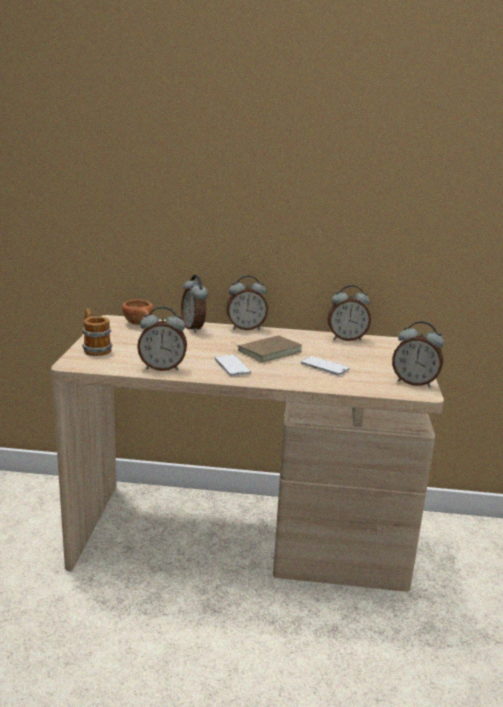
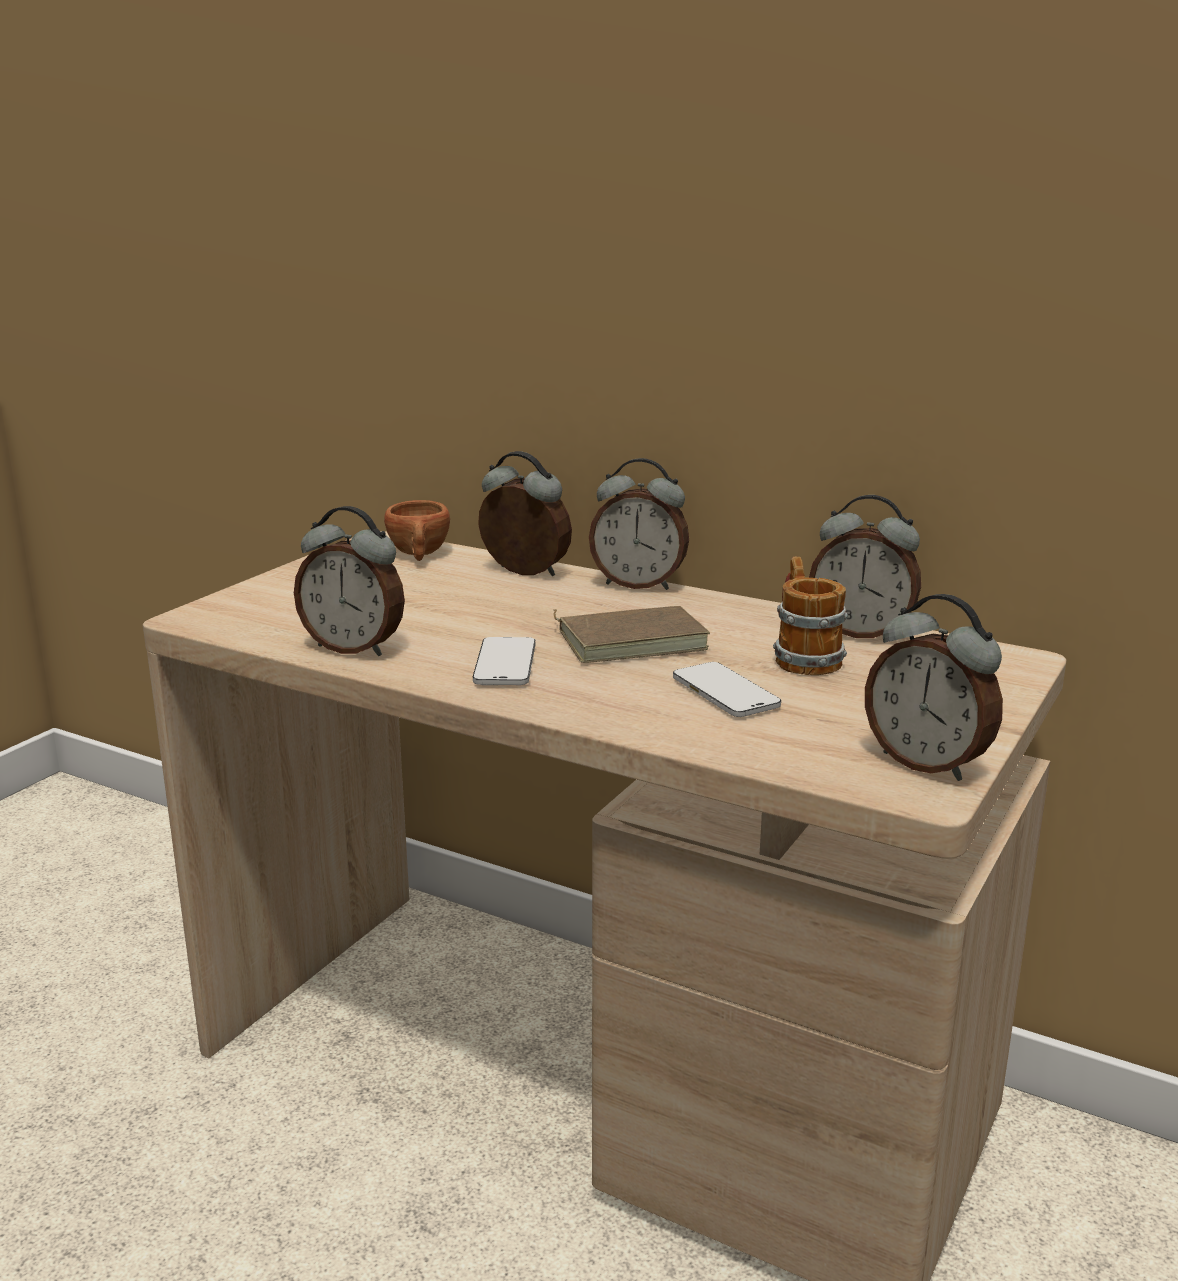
camera: 25 degrees right, 0 degrees up
mug [82,309,113,356] -> mug moved to [773,557,848,675]
alarm clock [181,275,208,333] -> alarm clock turned 120 degrees clockwise [478,451,572,576]

